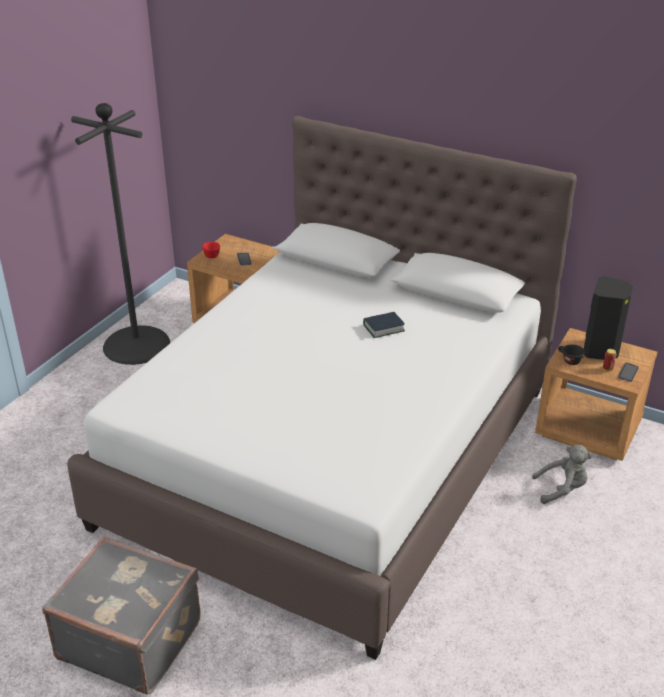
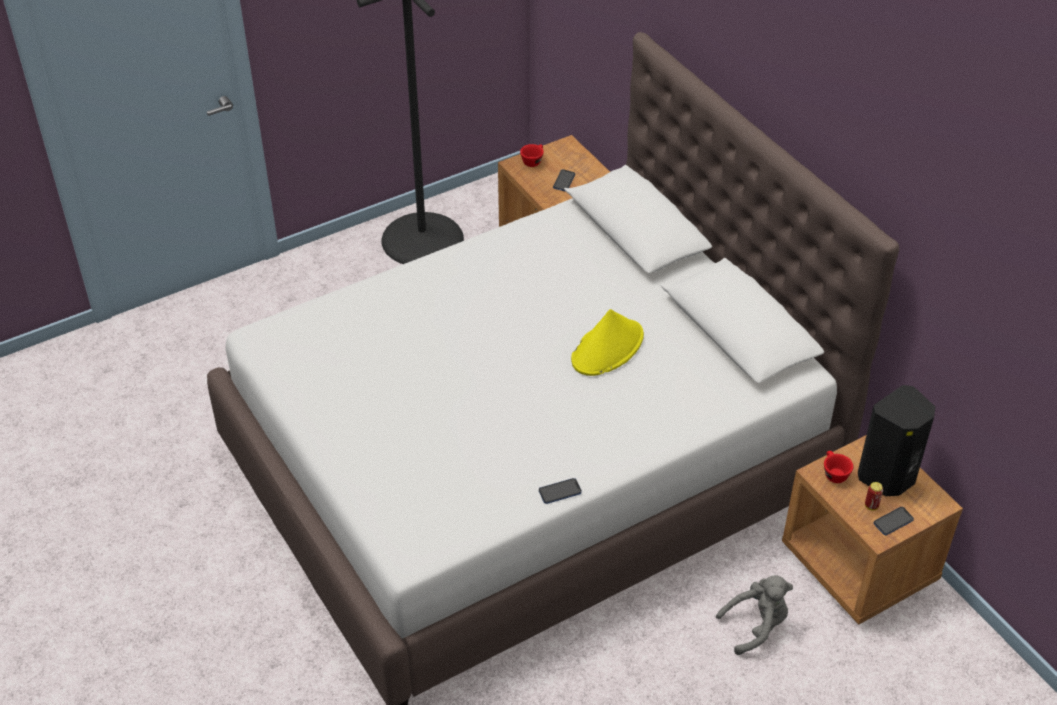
camera: 30 degrees right, 10 degrees up
grey suitcase [42,536,201,695] -> none
book [363,312,405,338] -> yellow hat [571,309,644,376]
grey plush toy [532,445,592,504] -> grey plush toy turned 45 degrees counterclockwise [716,575,793,655]
black cup [558,344,585,365] -> red cup [824,451,853,483]
none -> phone [539,478,582,504]

